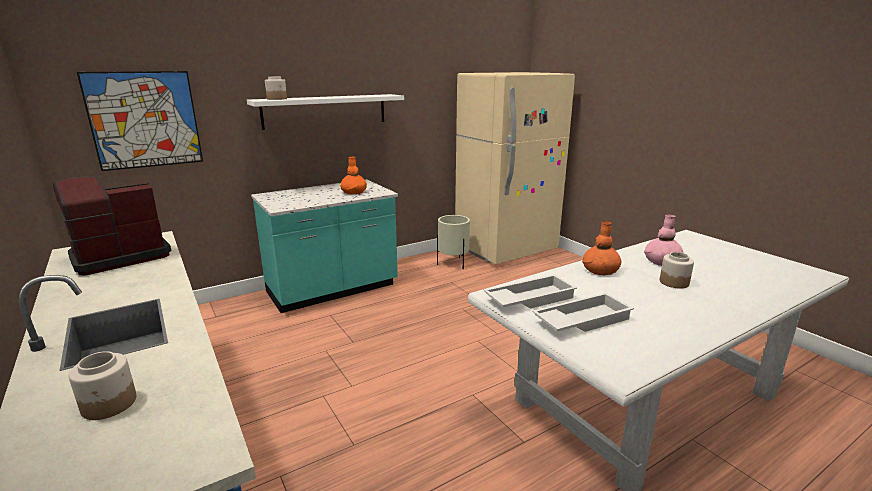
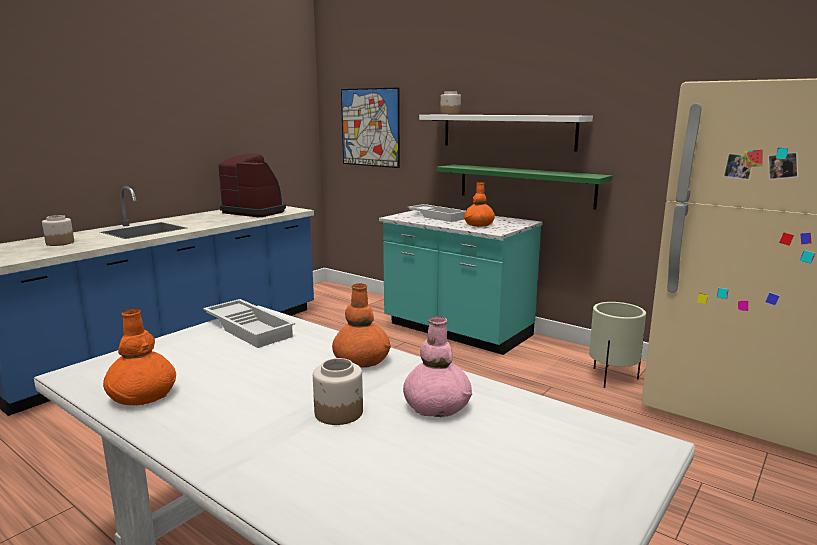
camera: 70 degrees right, 5 degrees down
white tray [532,293,634,332] -> white tray moved to [408,204,466,222]
none -> orange vase [103,308,176,405]
none -> green shelf [436,165,613,209]

